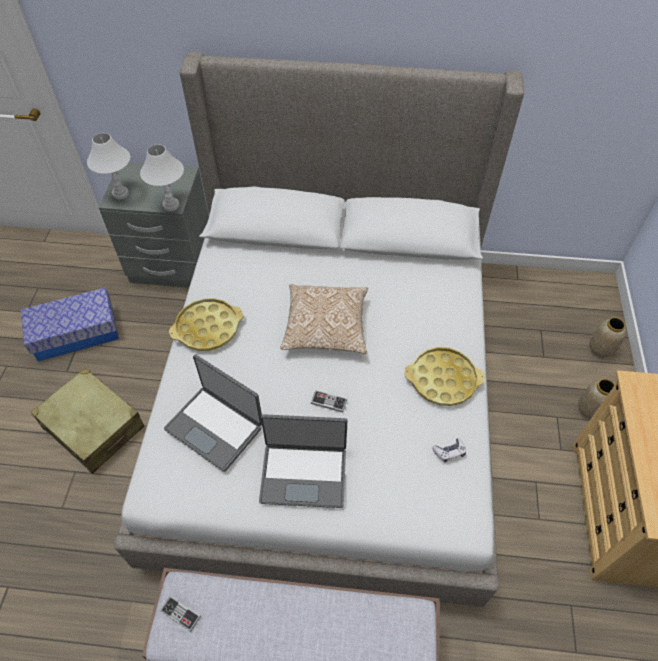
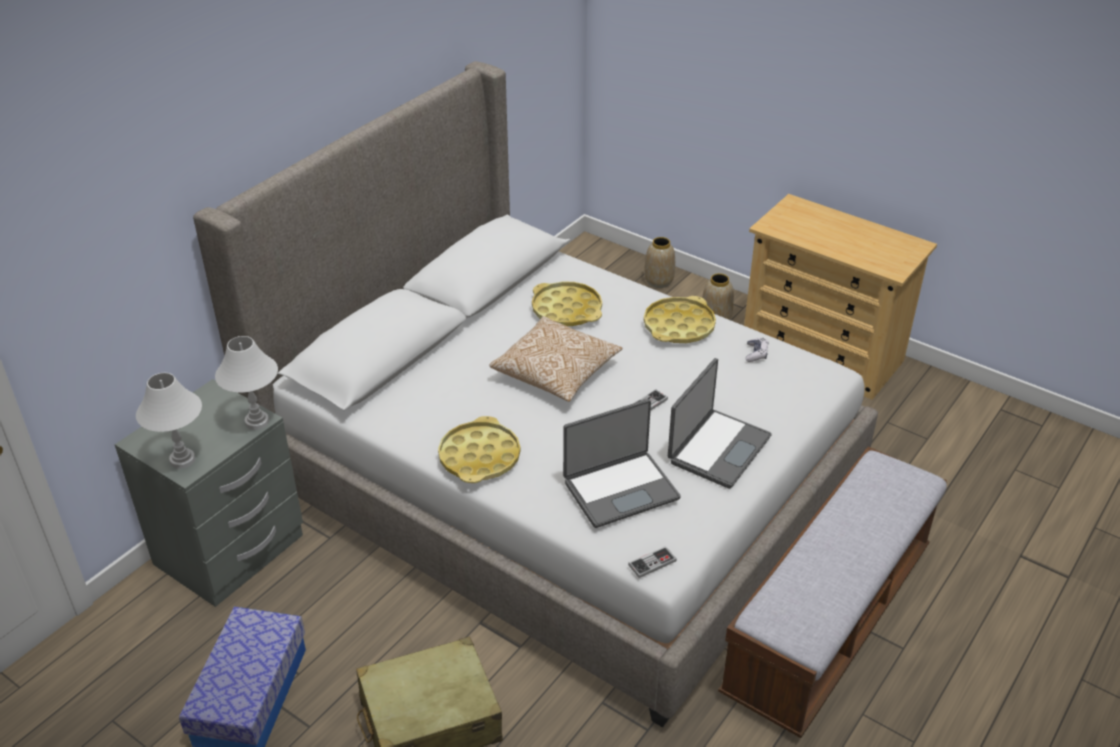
camera: 60 degrees left, 15 degrees down
game controller [160,595,201,632] -> game controller moved to [628,546,676,578]
none -> yellow tray [532,281,602,326]

